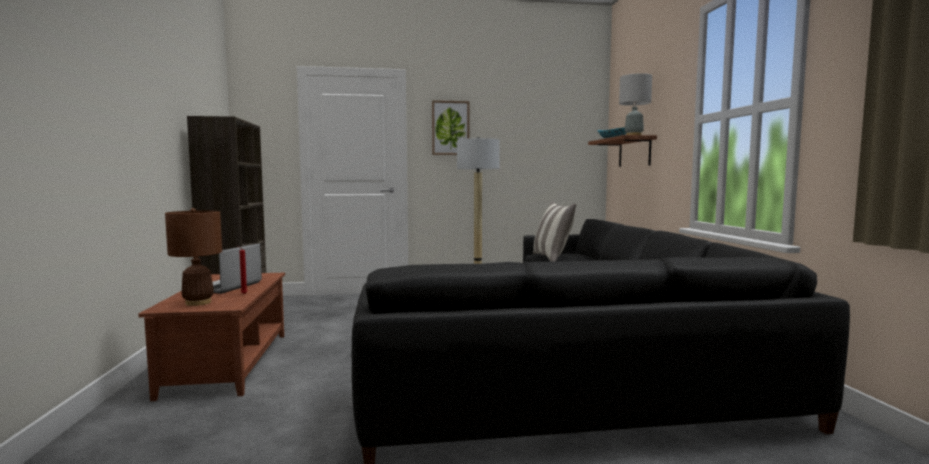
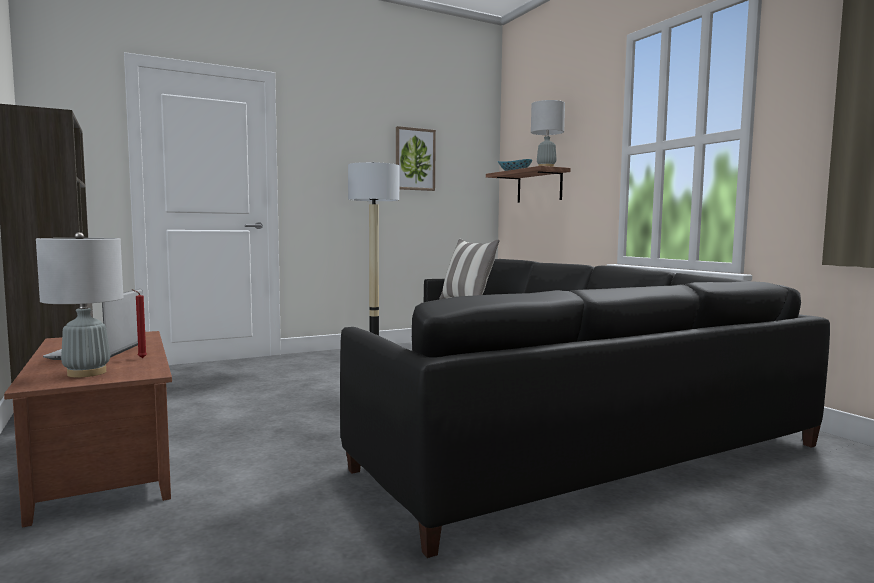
camera: 20 degrees left, 0 degrees up
brown table lamp [165,208,222,306] -> grey table lamp [36,232,123,377]
picture [432,100,469,155] -> picture moved to [396,126,436,191]

